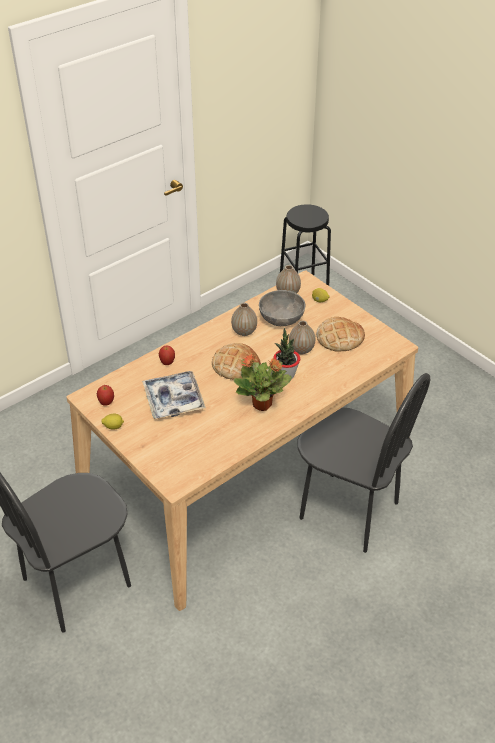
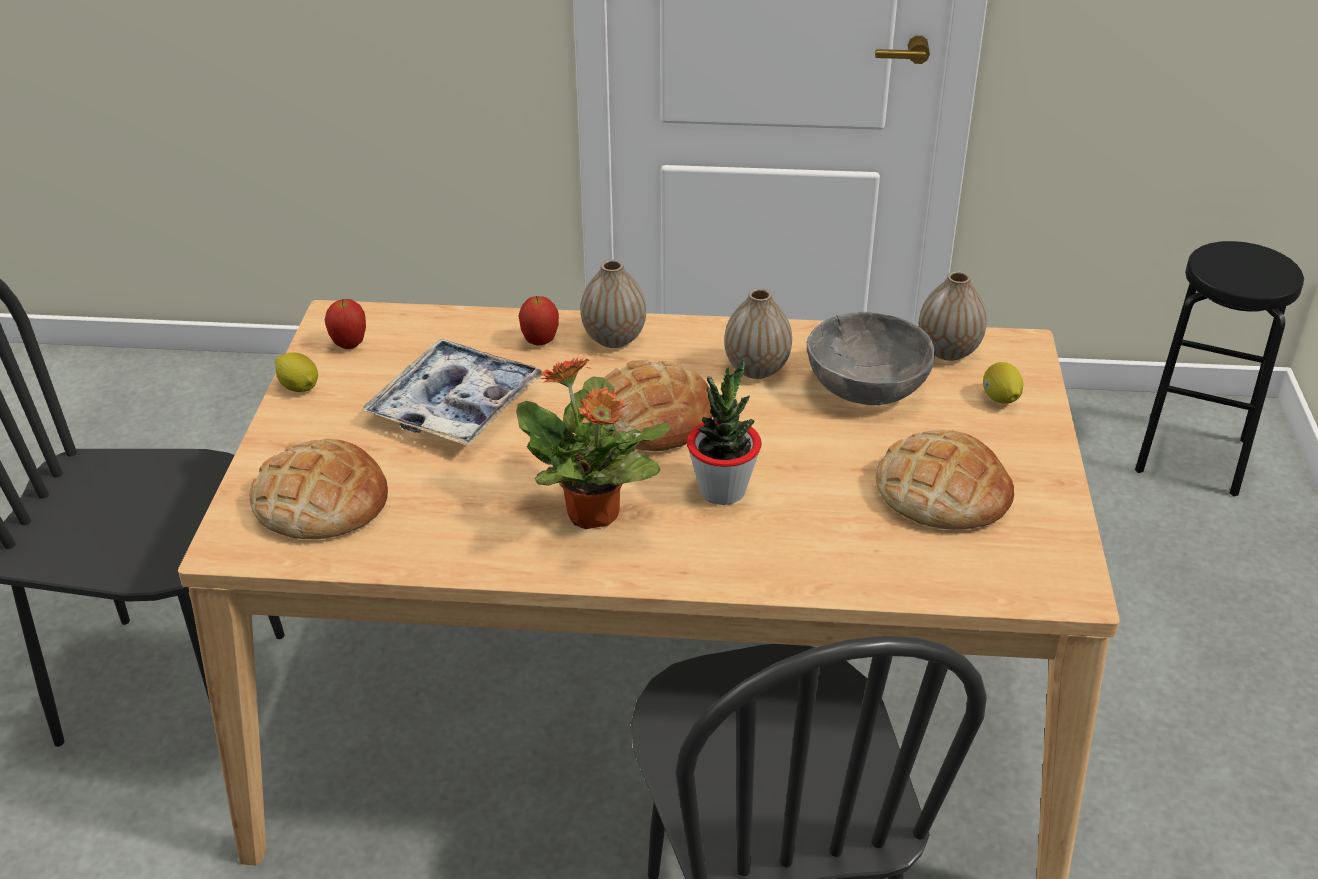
camera: 45 degrees right, 5 degrees down
vase [289,320,315,354] -> vase moved to [581,259,646,348]
none -> bread [249,439,388,539]

